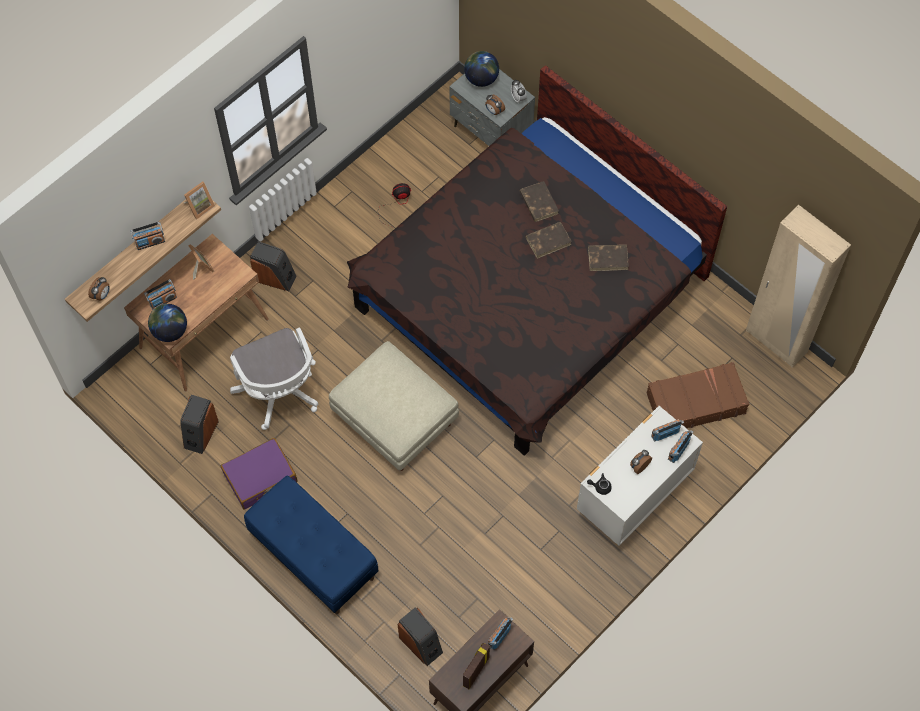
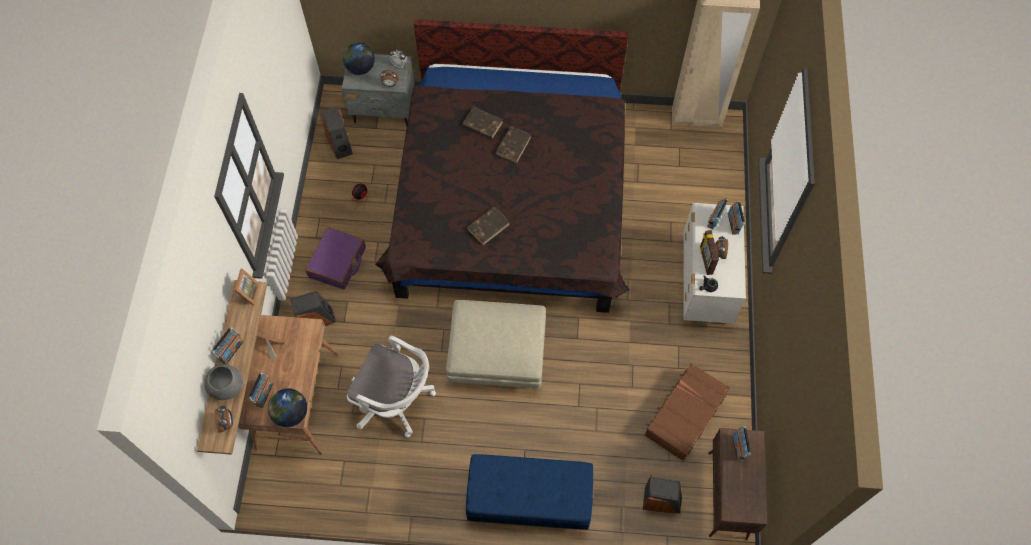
camera: 40 degrees left, 0 degrees up
speaker [180,395,219,454] -> speaker moved to [320,107,353,159]
purple suitcase [221,438,297,509] -> purple suitcase moved to [305,227,366,290]
picture frame [463,643,490,689] -> picture frame moved to [700,230,719,275]
brown book [588,245,629,271] -> brown book moved to [467,207,510,245]
brown suitcase [646,362,749,428] -> brown suitcase moved to [644,363,730,461]
none -> grey bowl [204,364,243,400]

